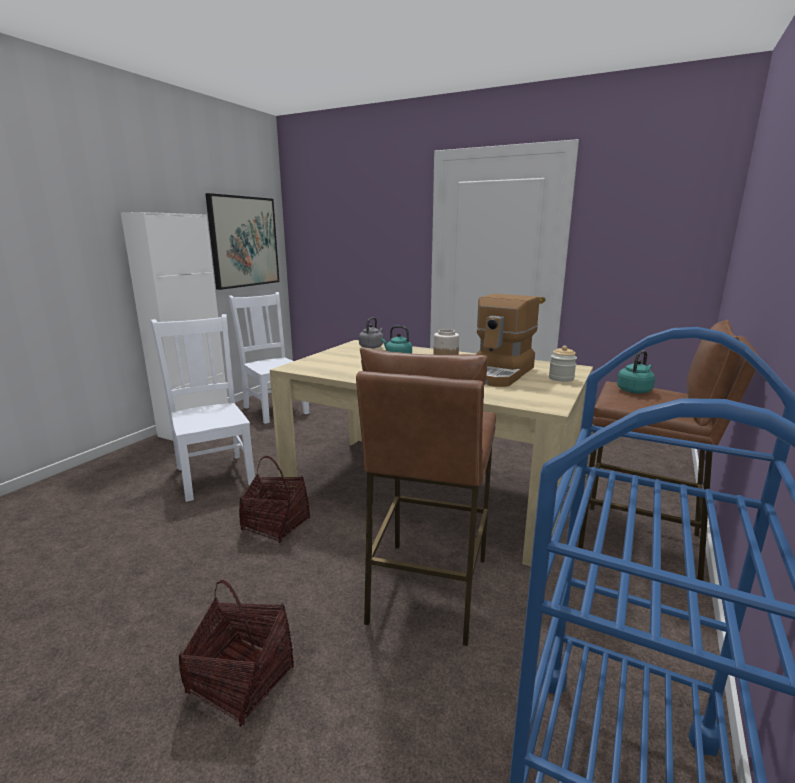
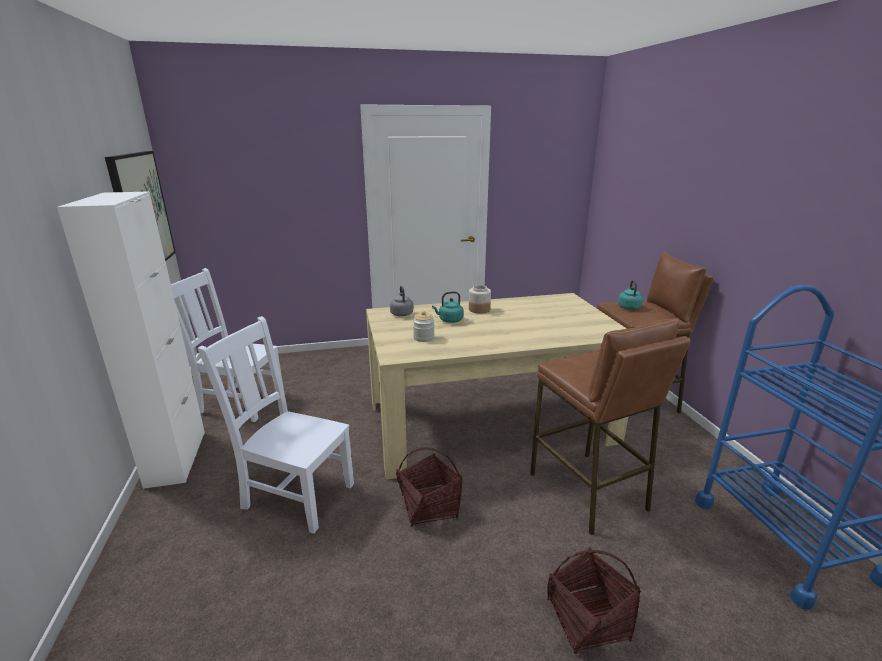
camera: 40 degrees left, 5 degrees up
coffee machine [476,294,540,387] -> none
jar [549,346,577,382] -> jar moved to [413,311,435,342]

